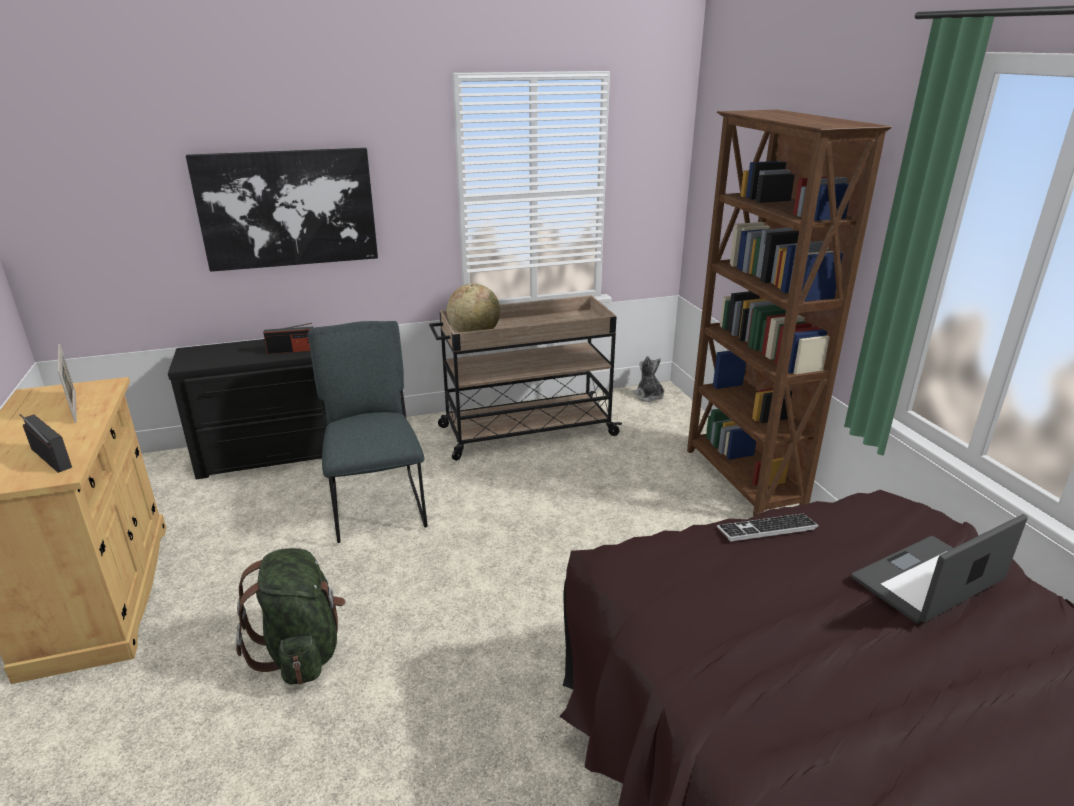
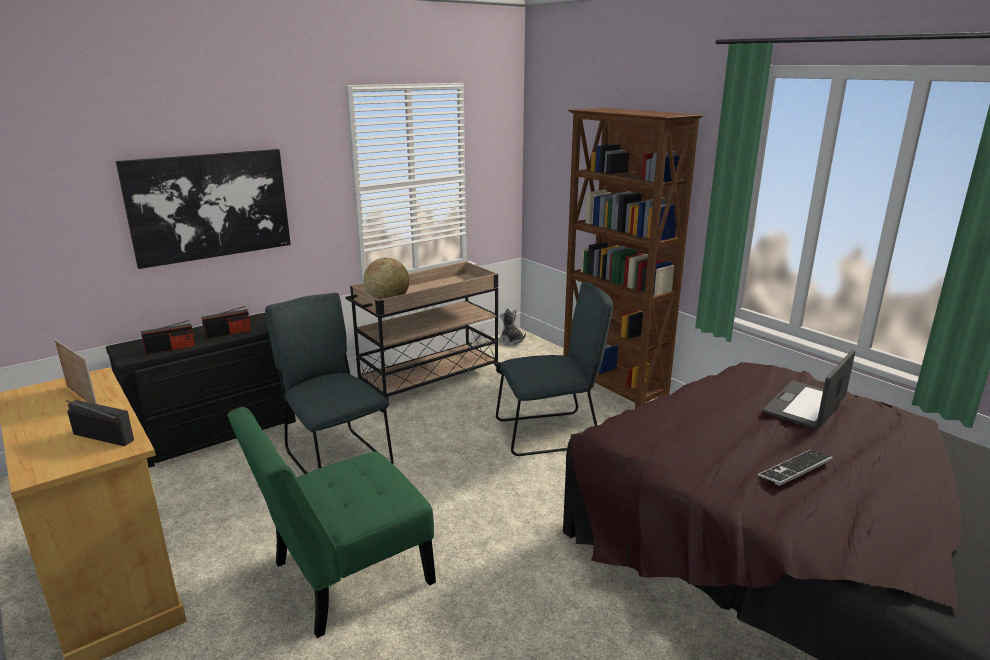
camera: 20 degrees left, 5 degrees down
green backpack [236,548,346,685] -> green chair [227,407,436,638]
keyboard [717,514,819,542] -> keyboard moved to [758,450,833,486]
none -> radio [141,320,195,355]
none -> grey chair [496,282,613,456]

